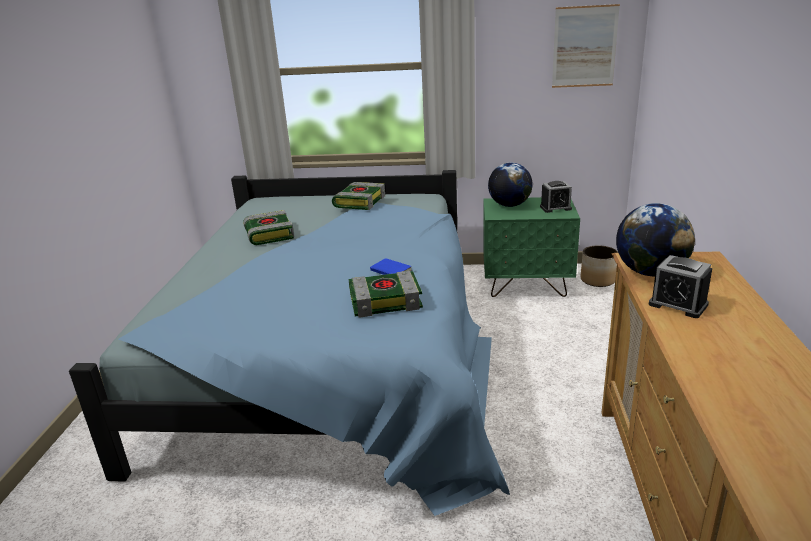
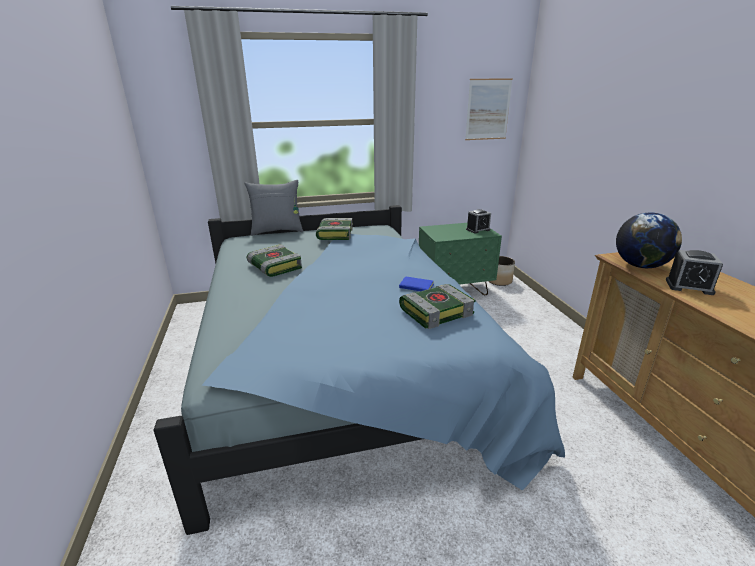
camera: 20 degrees left, 0 degrees up
globe [488,163,533,207] -> none
none -> grey pillow [244,180,303,236]

